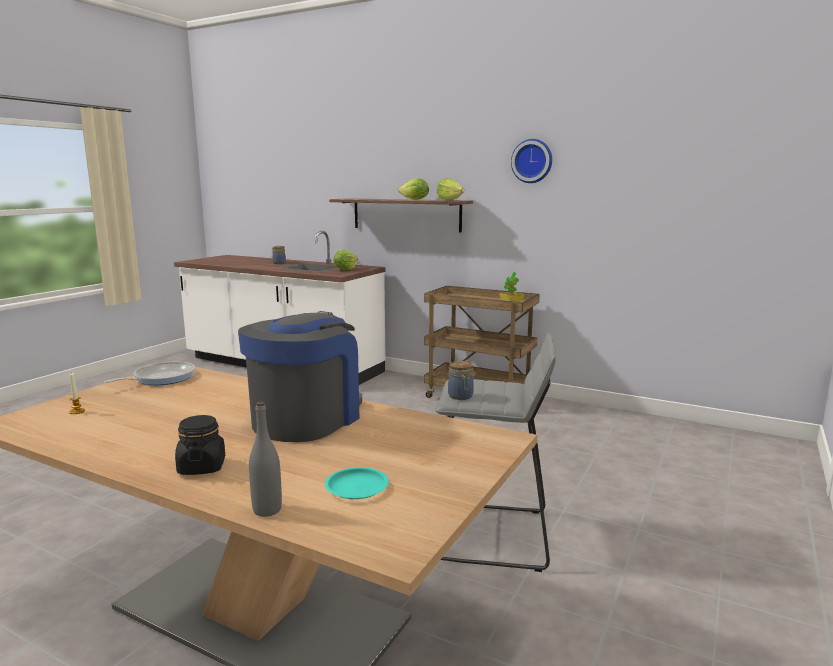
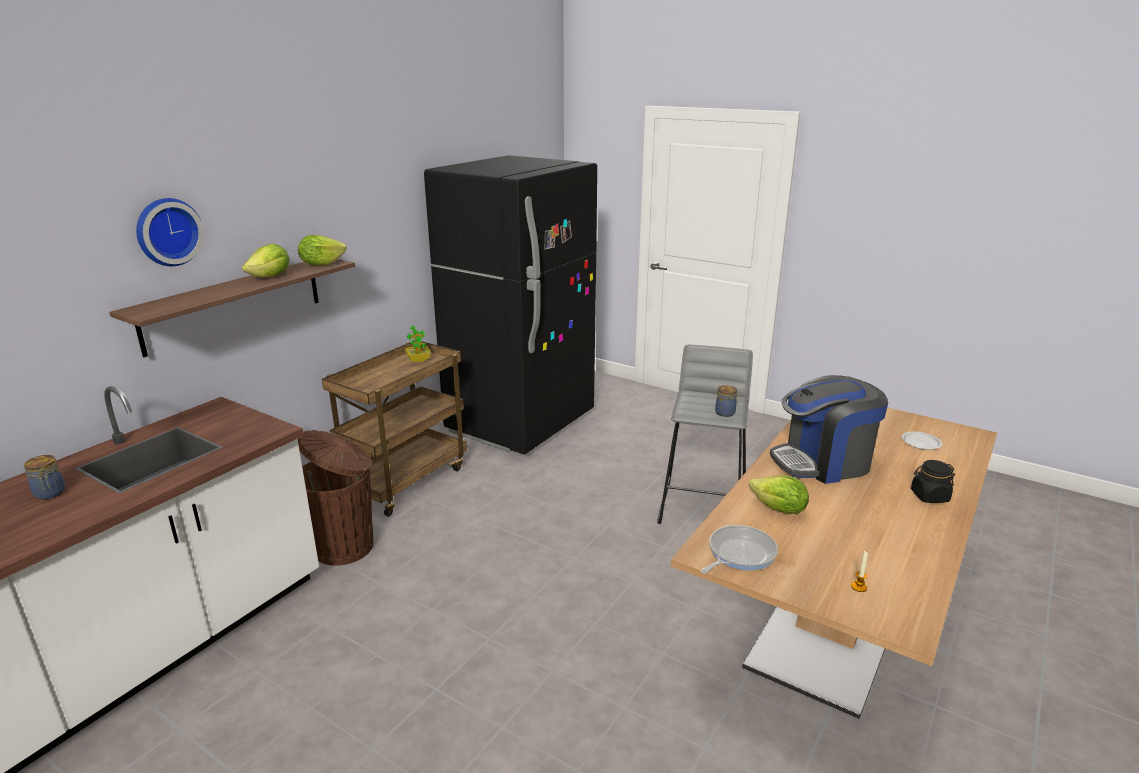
camera: 85 degrees left, 10 degrees up
frying pan [105,362,195,385] -> frying pan turned 90 degrees clockwise [700,525,778,574]
coffee machine [238,311,362,442] -> coffee machine turned 45 degrees counterclockwise [770,375,888,484]
grey bottle [249,402,282,517] -> none
turquoise plate [325,467,389,499] -> white plate [902,431,943,450]
lettuce [333,250,358,270] -> lettuce moved to [749,475,809,514]
wall clock [511,139,552,183] -> wall clock moved to [136,198,204,266]
none -> brown trash can [298,430,373,566]
none -> black fridge [424,155,597,455]

